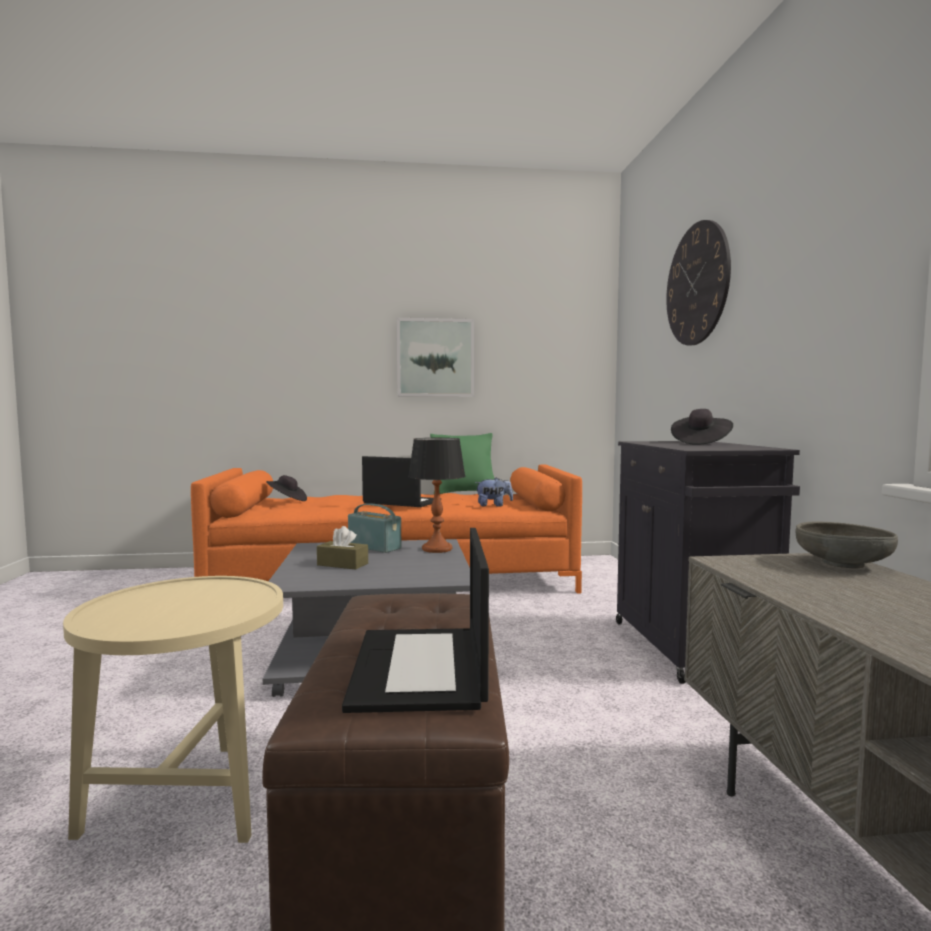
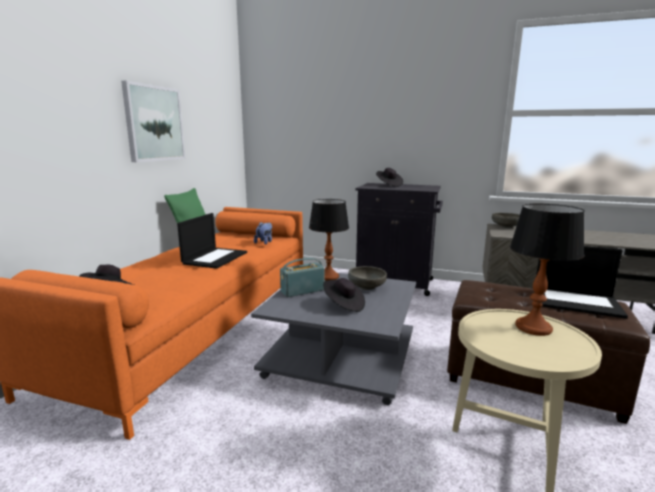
camera: 65 degrees left, 10 degrees up
brown tissue box [317,526,368,570] -> black hat [323,278,365,312]
laptop [362,456,433,507] -> laptop turned 150 degrees clockwise [177,213,247,269]
wall clock [666,220,731,345] -> none
none -> grey bowl [348,266,387,290]
none -> table lamp [510,204,585,336]

